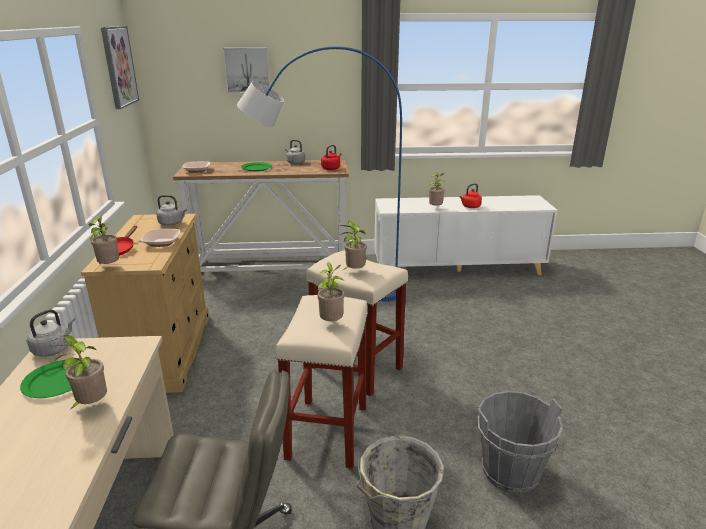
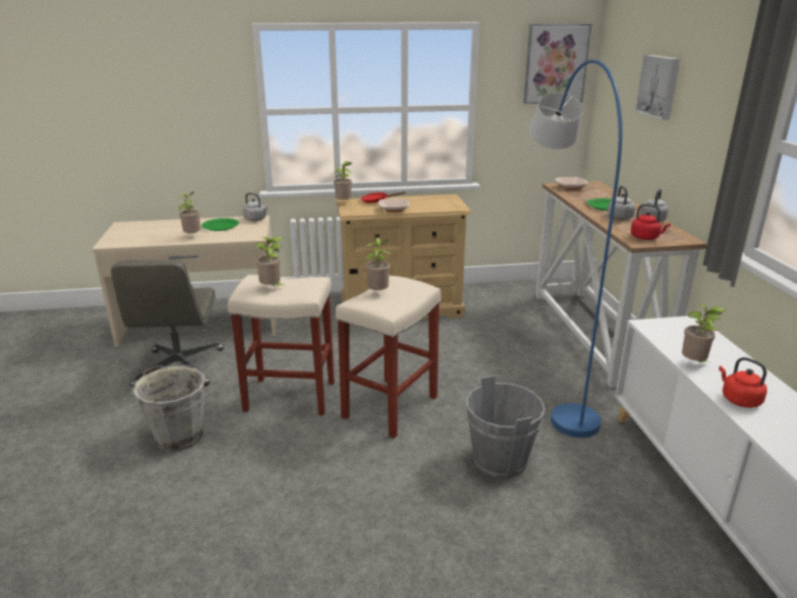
camera: 85 degrees right, 0 degrees up
grey kettle [156,195,187,226] -> grey kettle moved to [608,186,636,220]
grey bucket [478,391,563,494] -> grey bucket moved to [466,375,545,479]

